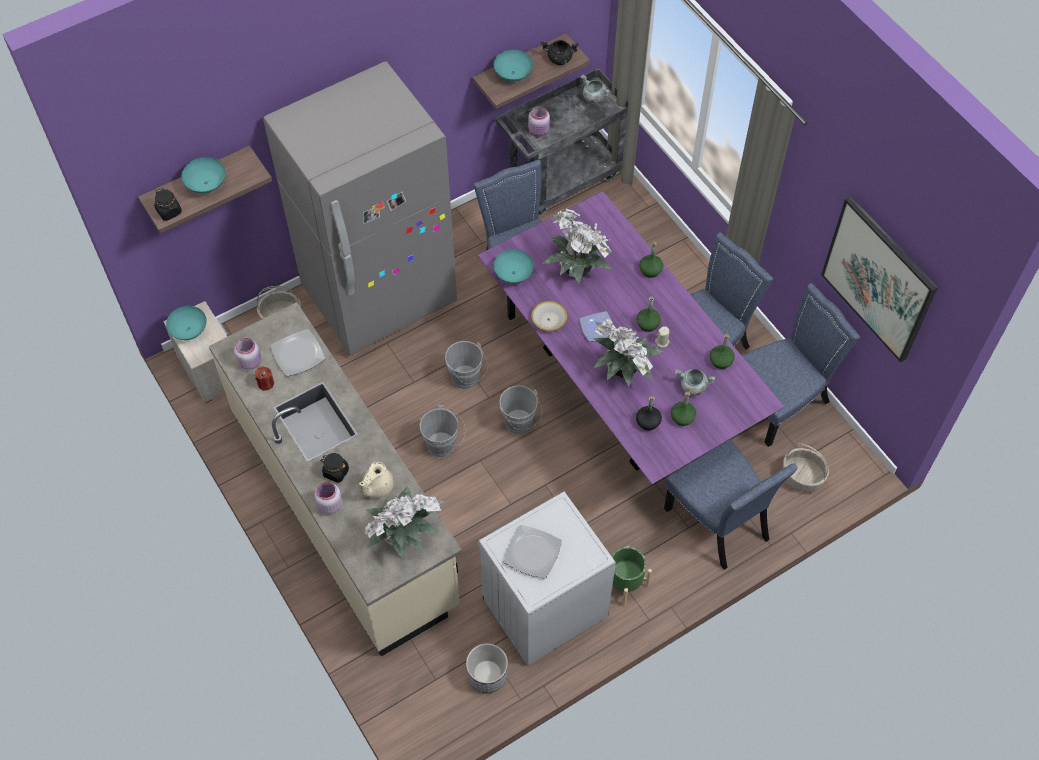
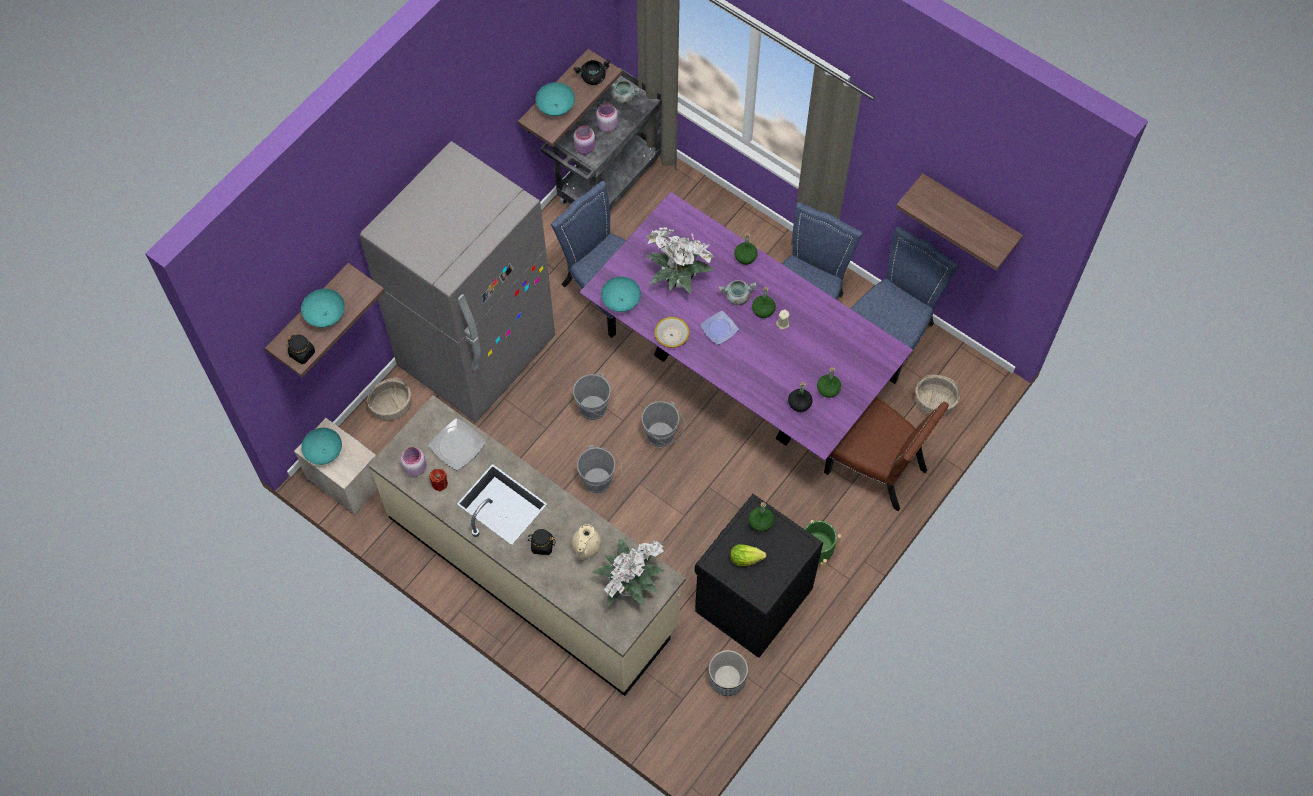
camera: 20 degrees left, 5 degrees up
pink jar [314,482,342,514] -> pink jar moved to [596,103,618,132]
white washing machine [478,491,616,665] -> black washing machine [695,494,823,658]
plate [504,525,562,579] -> lettuce [730,544,766,566]
potted plant [593,319,663,387] -> none
blue chair [664,439,798,570] -> brown chair [824,397,949,511]
grey cooking pot [675,369,715,396] -> grey cooking pot moved to [718,280,757,305]
green bottle [710,334,735,369] -> green bottle moved to [749,502,774,531]
picture [821,196,938,362] -> shelf [896,173,1023,271]

